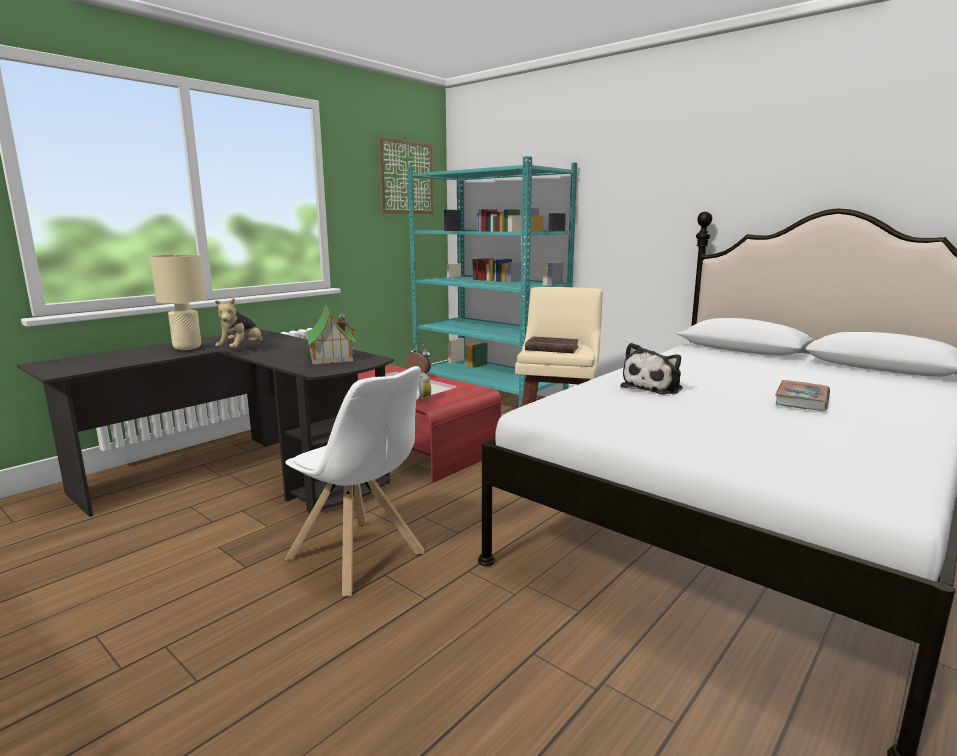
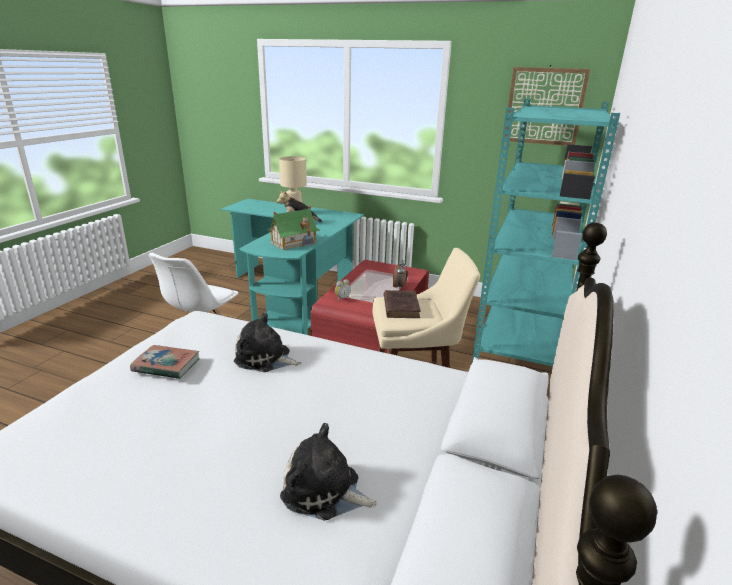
camera: 70 degrees right, 10 degrees up
black desk [17,329,394,517] -> turquoise desk [221,199,364,335]
book [775,380,830,411] -> book moved to [130,345,200,379]
none -> plush toy [280,423,377,520]

